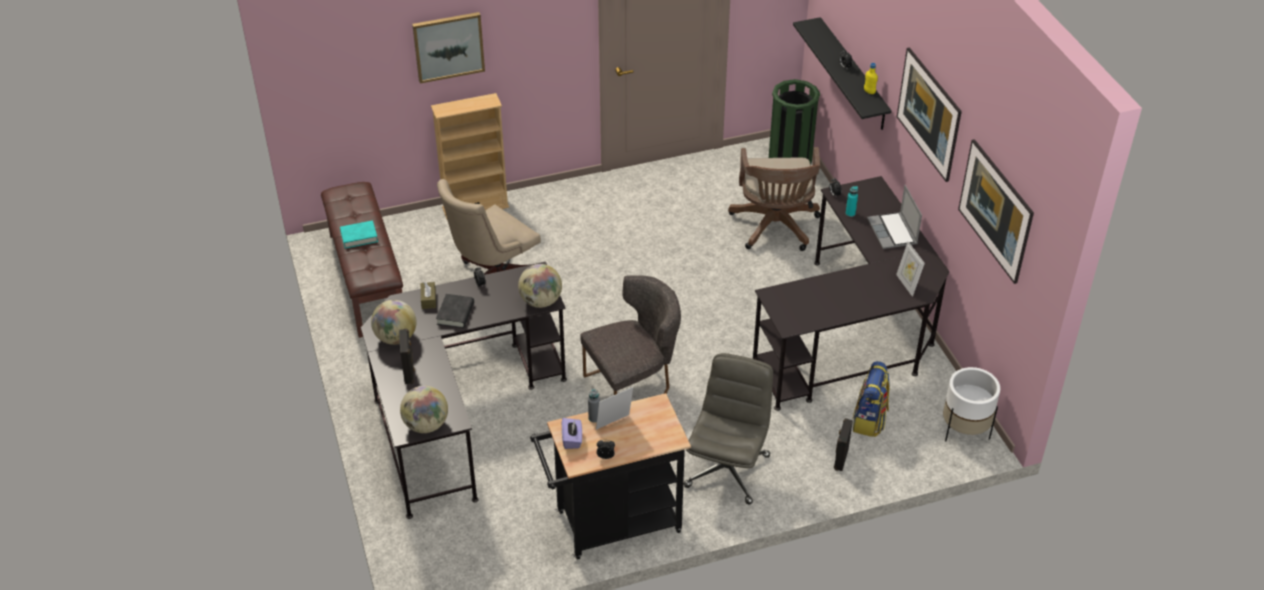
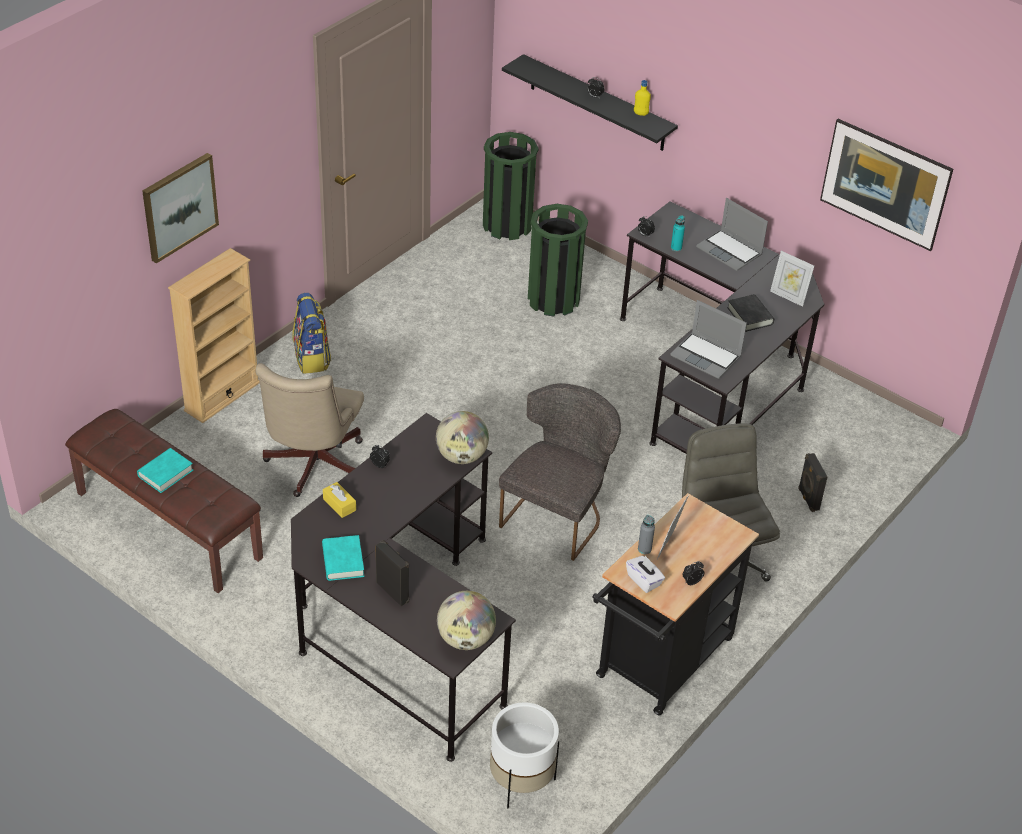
camera: 35 degrees left, 0 degrees up
globe [371,300,416,345] -> turquoise book [322,535,364,581]
brown tissue box [421,282,436,309] -> yellow tissue box [323,482,356,518]
black book [436,294,474,328] -> black book moved to [727,294,774,332]
purple tissue box [562,418,582,449] -> white tissue box [626,555,665,593]
brown office chair [728,147,821,251] -> green trash can [528,204,588,317]
backpack [853,361,890,437] -> backpack moved to [292,293,331,374]
picture [897,47,962,182] -> none
white planter [943,367,1000,442] -> white planter moved to [490,702,559,808]
none -> laptop [670,300,747,379]

